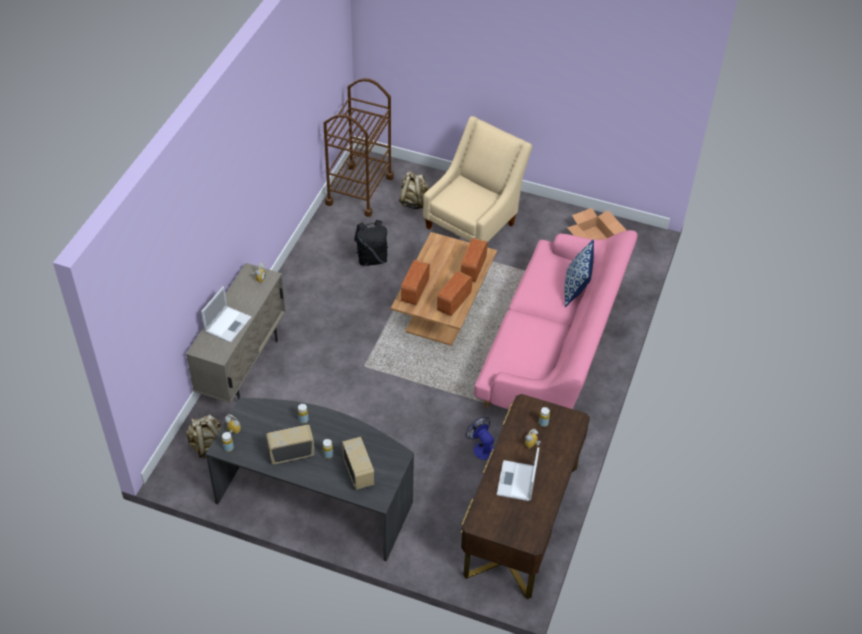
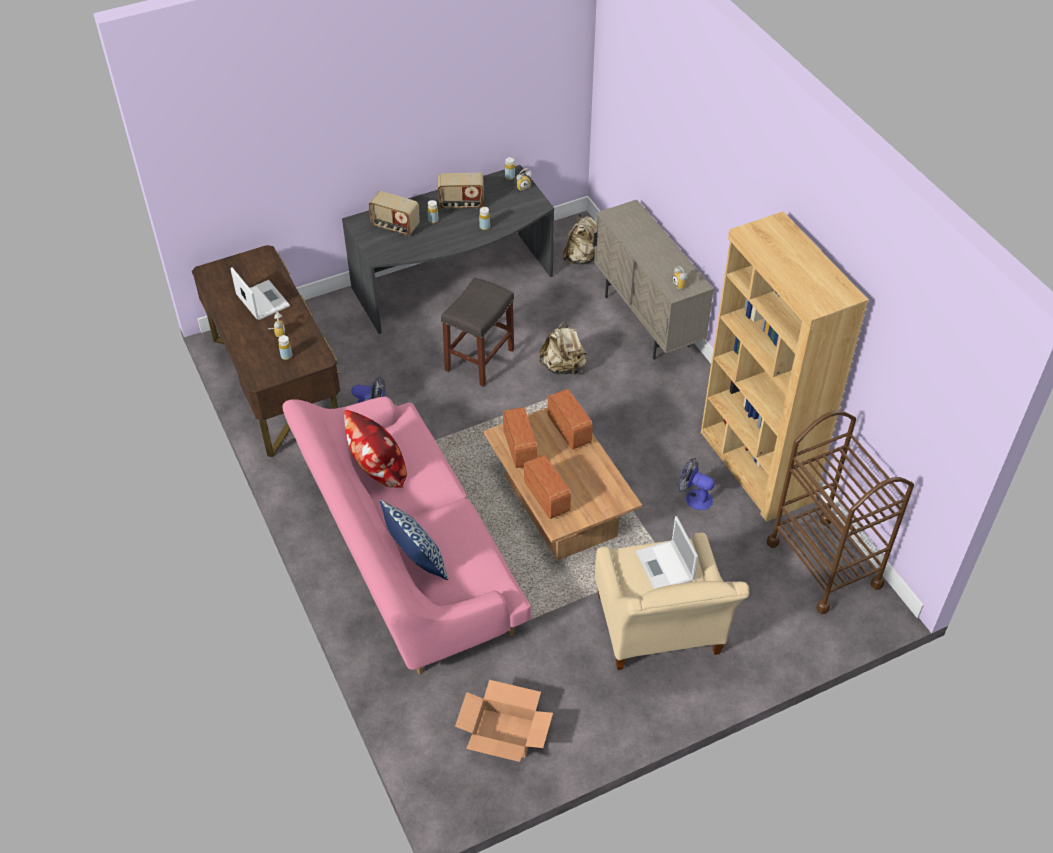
camera: 135 degrees right, 0 degrees up
laptop [201,286,252,343] -> laptop moved to [635,516,698,589]
radio [266,425,314,464] -> radio turned 60 degrees clockwise [438,173,483,209]
black backpack [354,220,389,266] -> fan [678,458,715,510]
beige backpack [399,171,430,209] -> beige backpack moved to [539,322,586,375]
none -> pillow [344,410,407,488]
none -> grey stool [441,278,514,387]
none -> brown bookcase [701,212,868,522]

